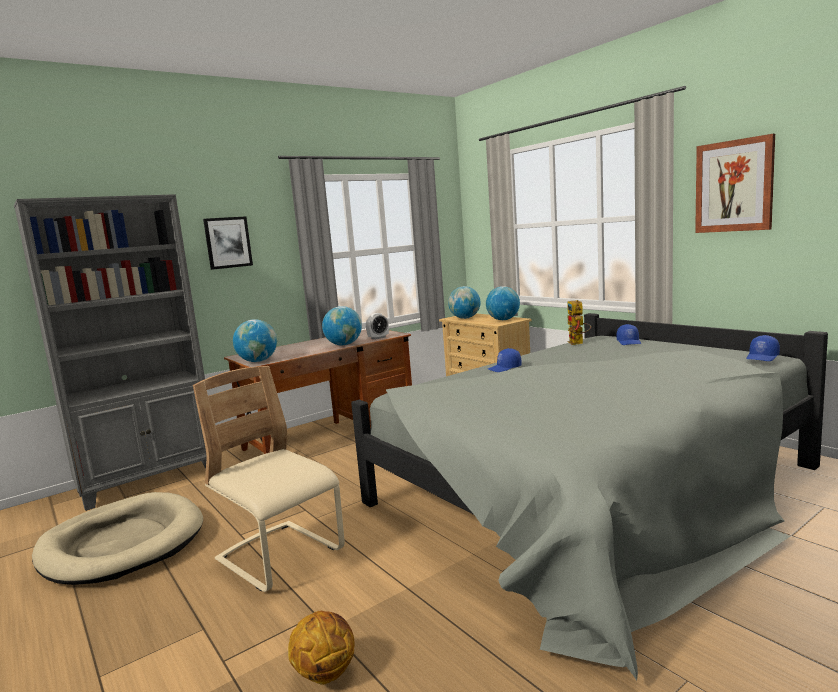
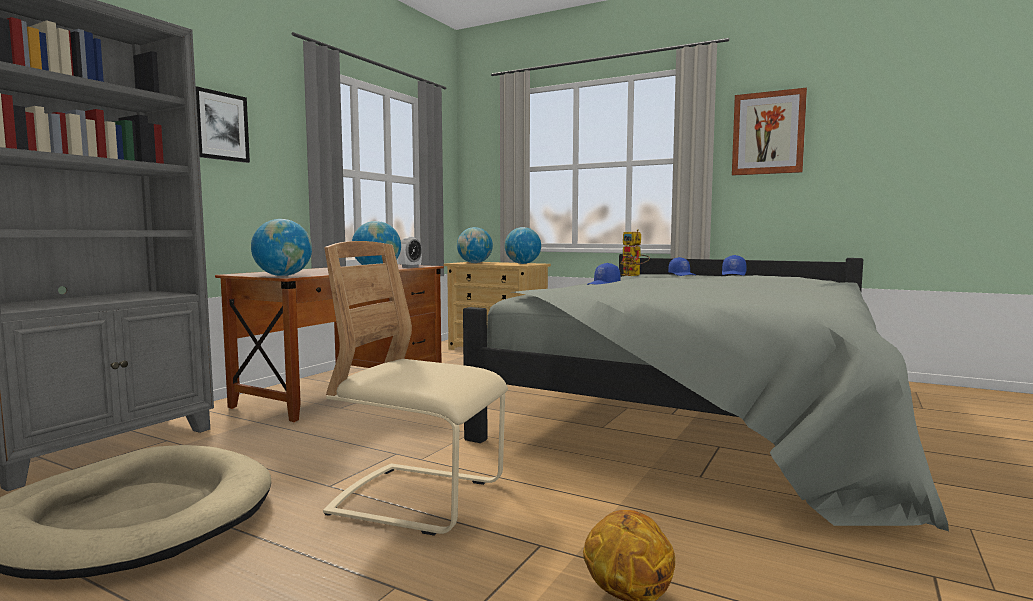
camera: 25 degrees left, 5 degrees down
blue cap [746,335,780,361] -> blue cap moved to [722,255,747,275]

